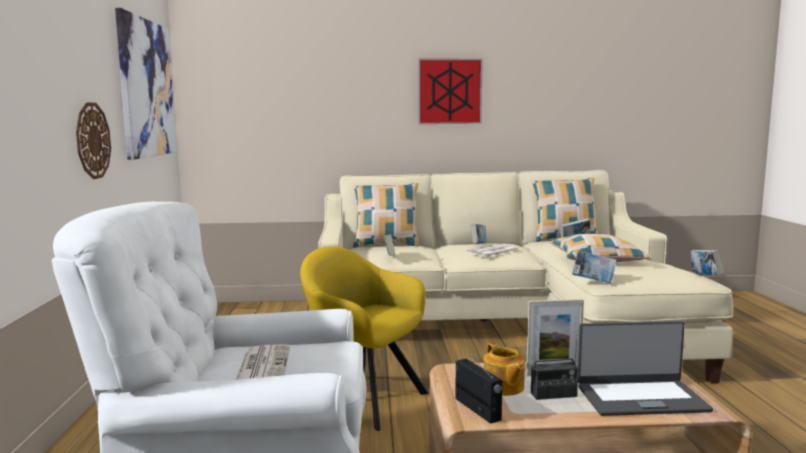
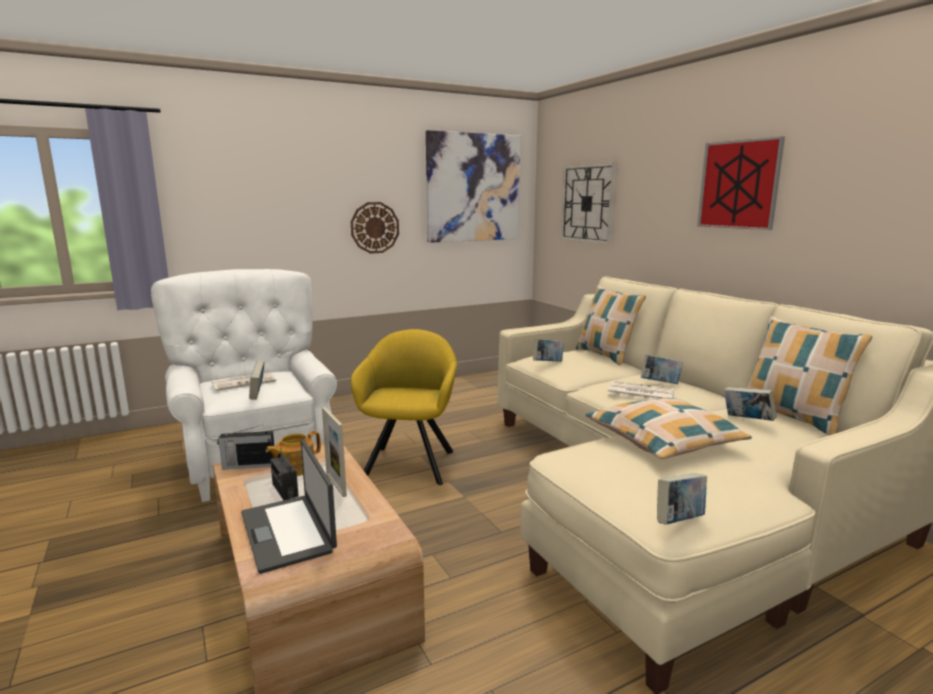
camera: 65 degrees right, 5 degrees up
radio [455,351,502,424] -> radio turned 45 degrees clockwise [217,424,274,470]
book [572,251,617,283] -> book moved to [249,360,265,400]
none -> wall clock [561,163,616,244]

